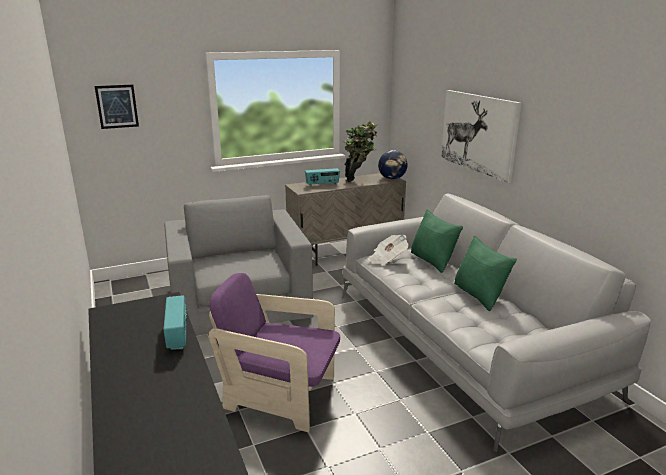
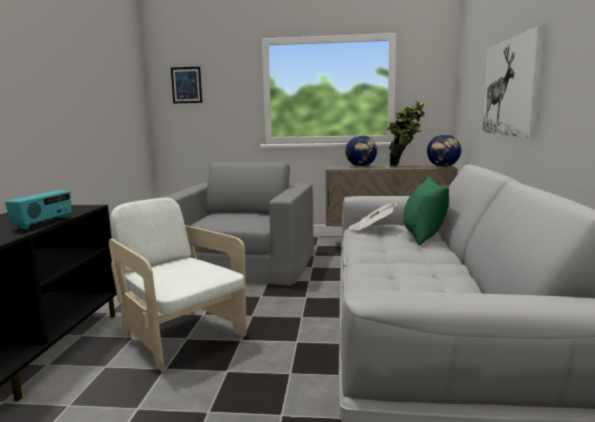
camera: 30 degrees right, 10 degrees down
purple armchair [209,273,340,432] -> white armchair [109,198,247,372]
radio [305,168,340,187] -> globe [346,135,377,167]
green pillow [454,236,517,311] -> none

